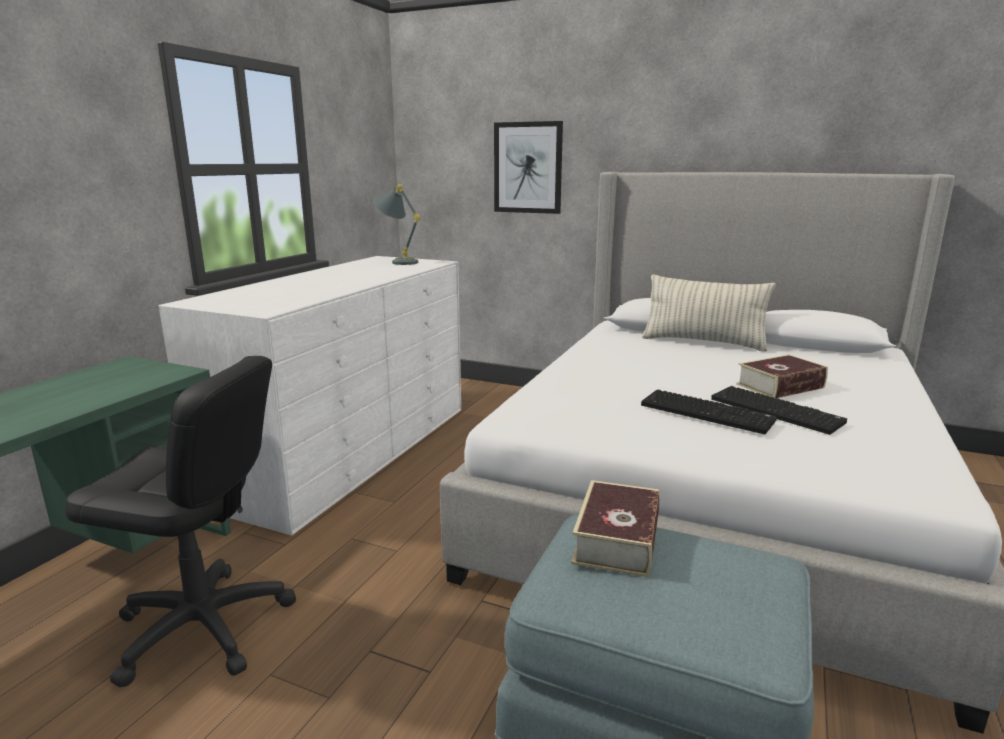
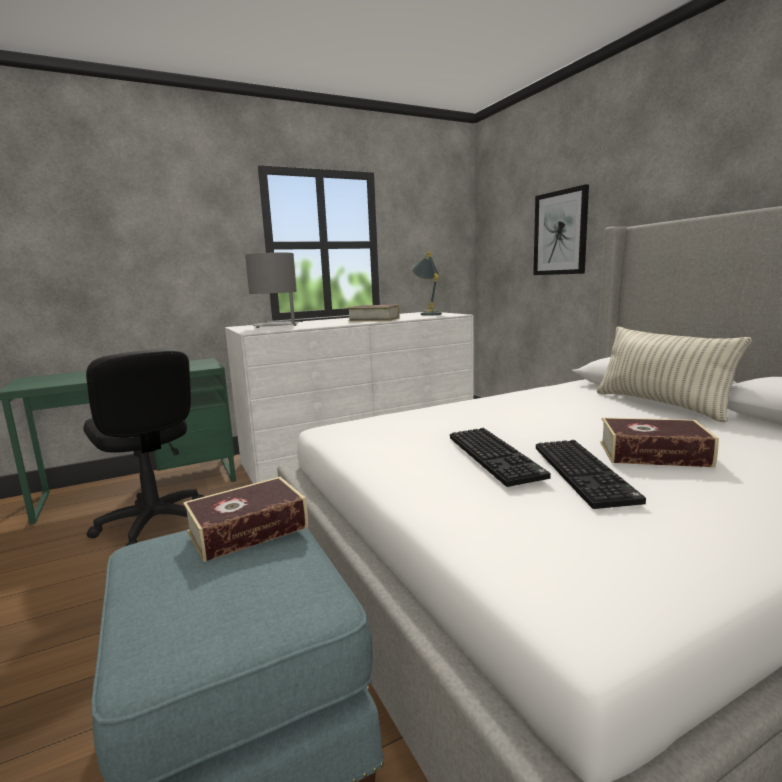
camera: 40 degrees right, 5 degrees down
none -> grey table lamp [245,252,303,328]
none -> book [347,305,399,322]

